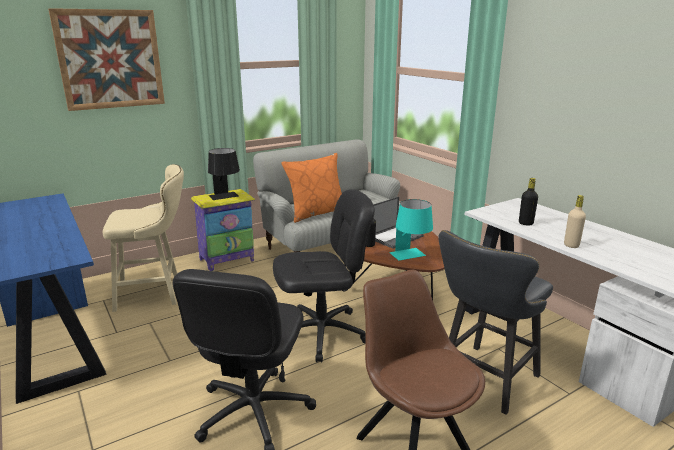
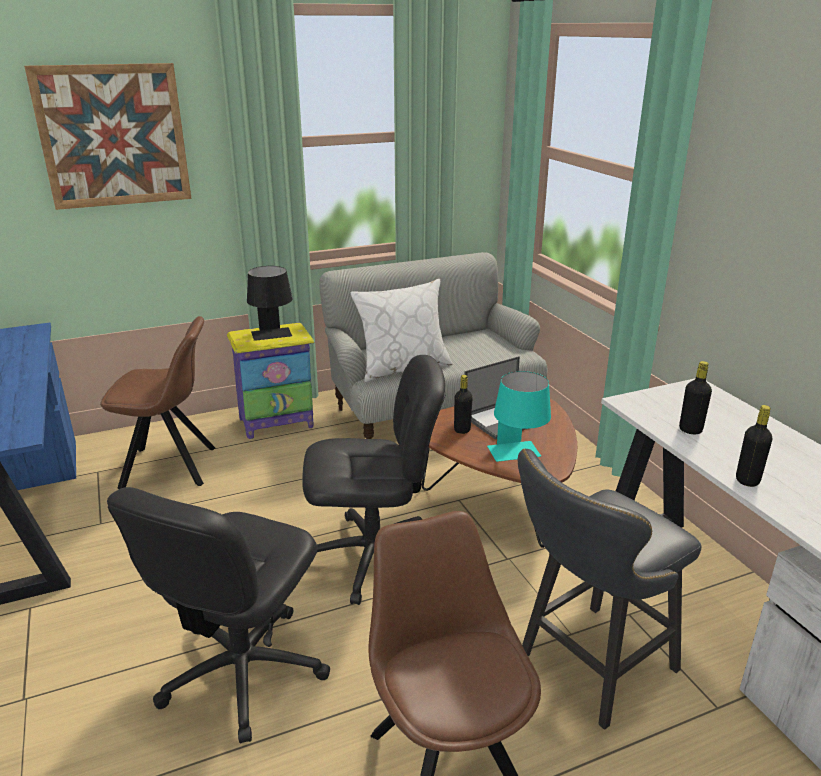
camera: 10 degrees right, 5 degrees up
beige stool [103,164,184,312] -> brown chair [100,316,215,489]
orange pillow [281,153,342,223] -> white pillow [351,279,452,382]
beige bottle [564,195,586,248] -> black bottle [736,405,772,487]

